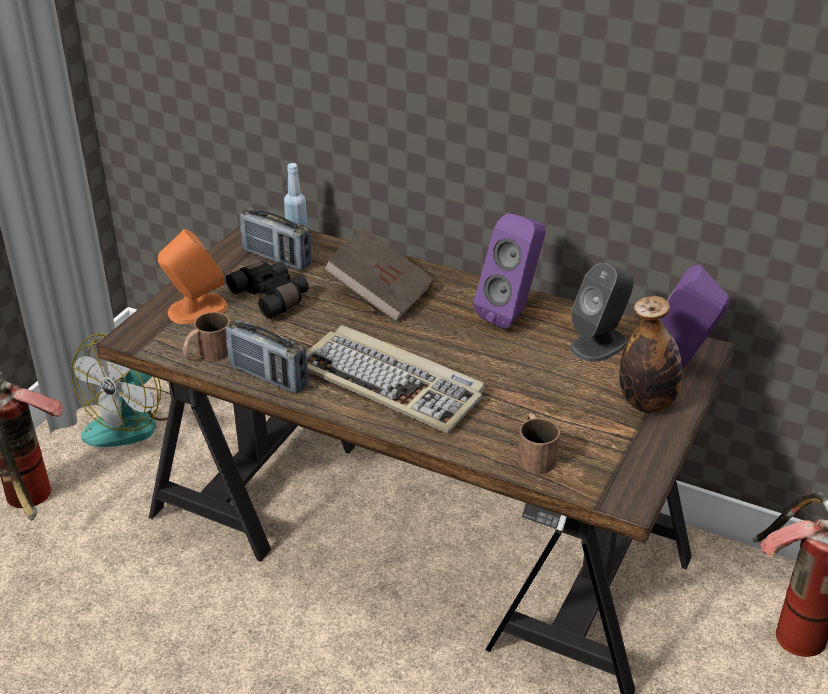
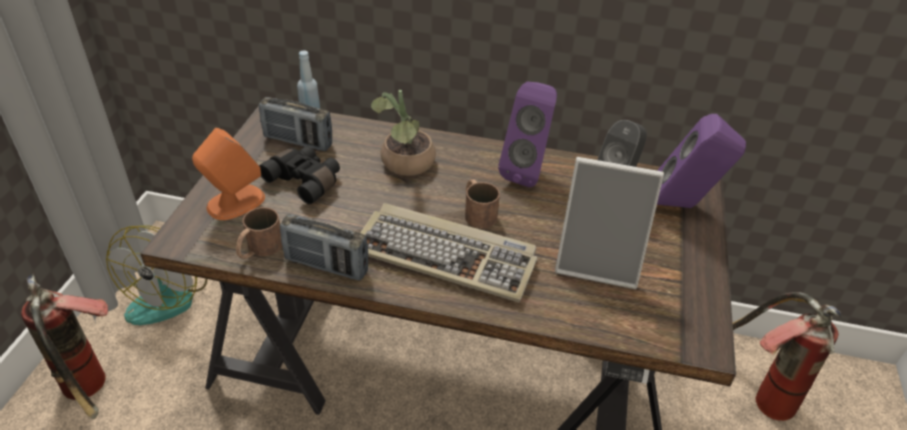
camera: 15 degrees left, 5 degrees up
brown book [323,228,434,322] -> potted plant [371,90,436,176]
brown mug [518,413,560,474] -> brown mug moved to [465,179,500,229]
bottle [619,296,682,412] -> none
none -> picture frame [555,157,664,289]

